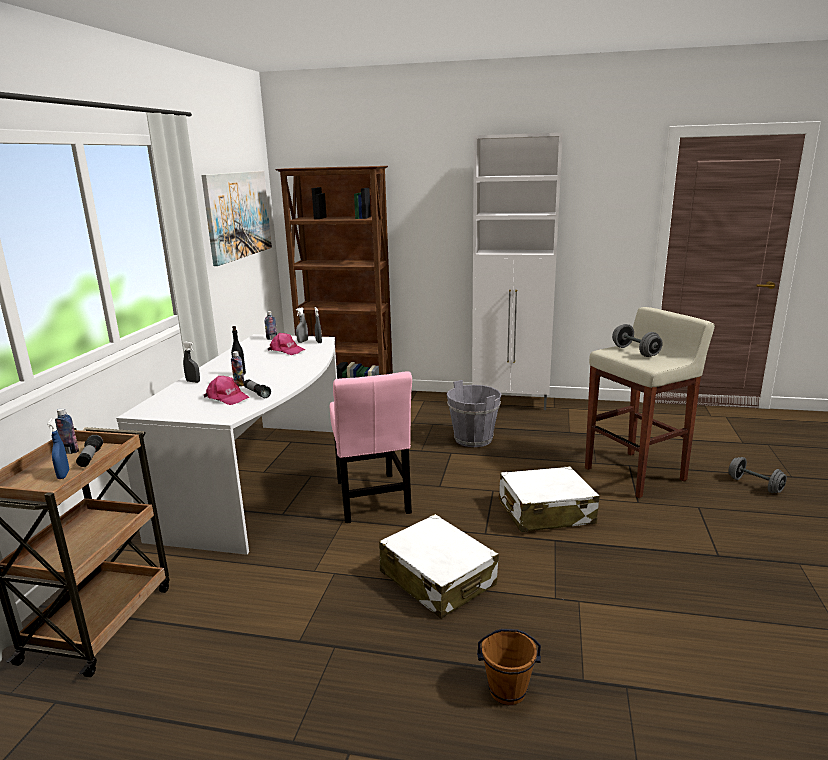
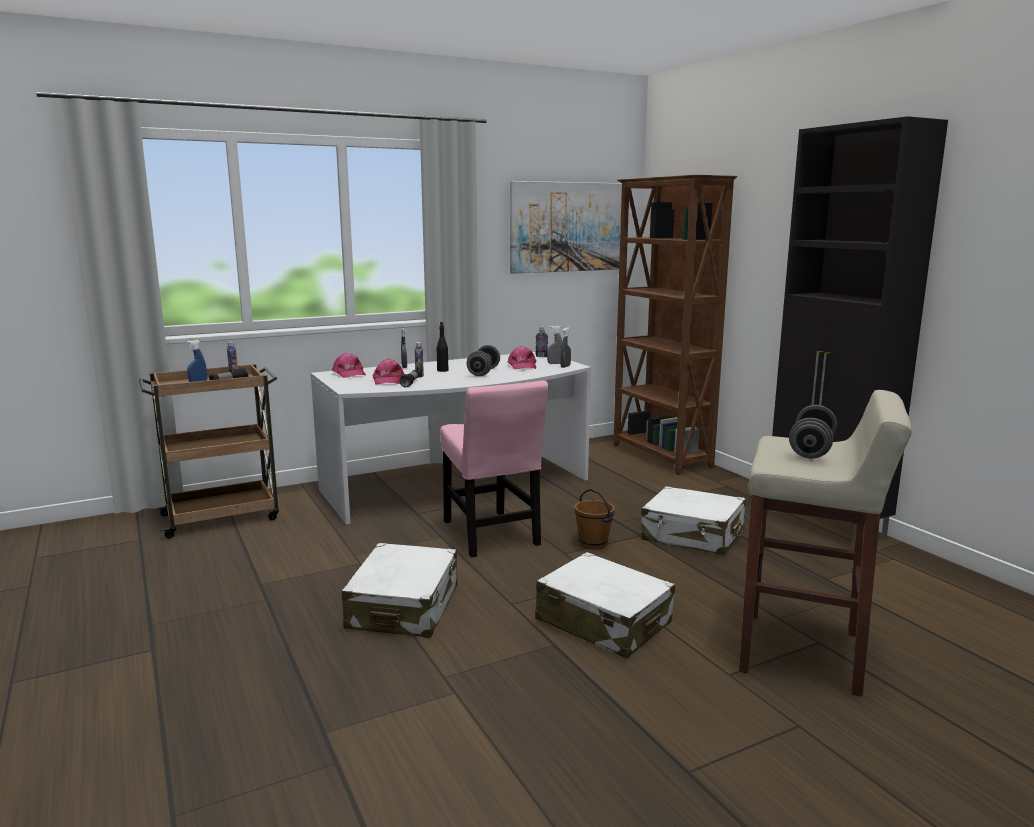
camera: 50 degrees right, 5 degrees down
pink chair [330,371,412,523] -> pink chair turned 60 degrees counterclockwise [441,381,549,558]
grey bucket [447,380,501,447] -> white suitcase [641,486,746,555]
white cabinet [472,133,563,410] -> black cabinet [771,116,948,548]
brown bucket [477,629,541,705] -> brown bucket moved to [574,489,615,550]
grey dumbbell [728,457,787,493] -> grey dumbbell moved to [467,345,500,376]
none -> pink cap [332,353,366,378]

